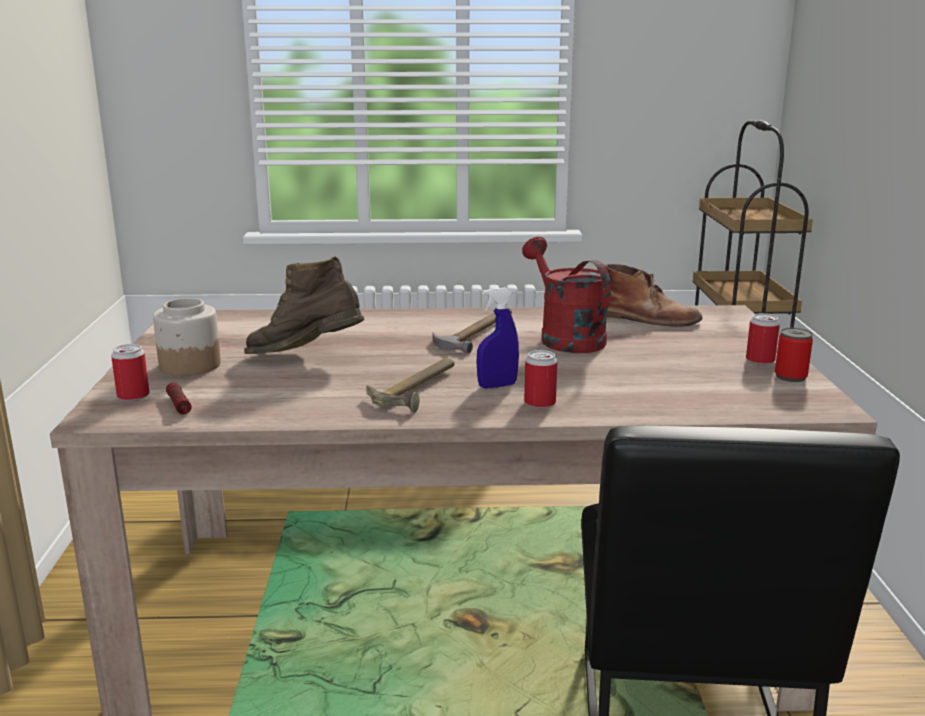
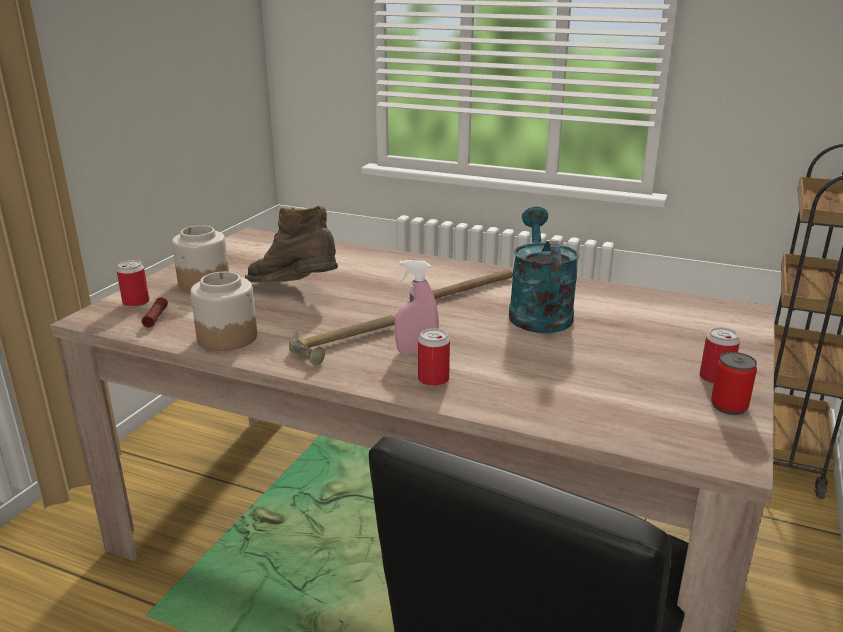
camera: 25 degrees right, 5 degrees up
blue spray bottle [477,288,519,389] -> pink spray bottle [394,260,439,354]
red watering can [522,237,611,353] -> turquoise watering can [509,206,580,333]
brown boot [605,264,703,327] -> none
none -> jar [190,272,257,351]

